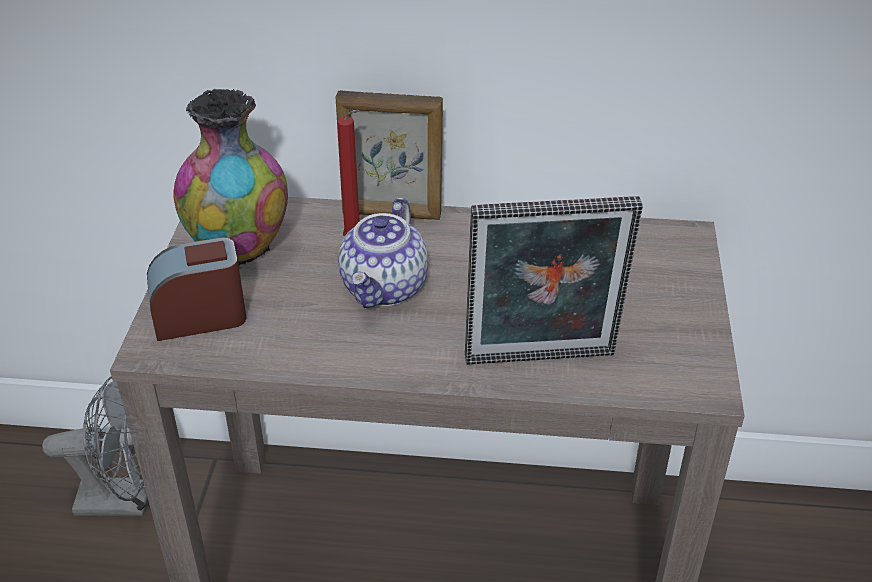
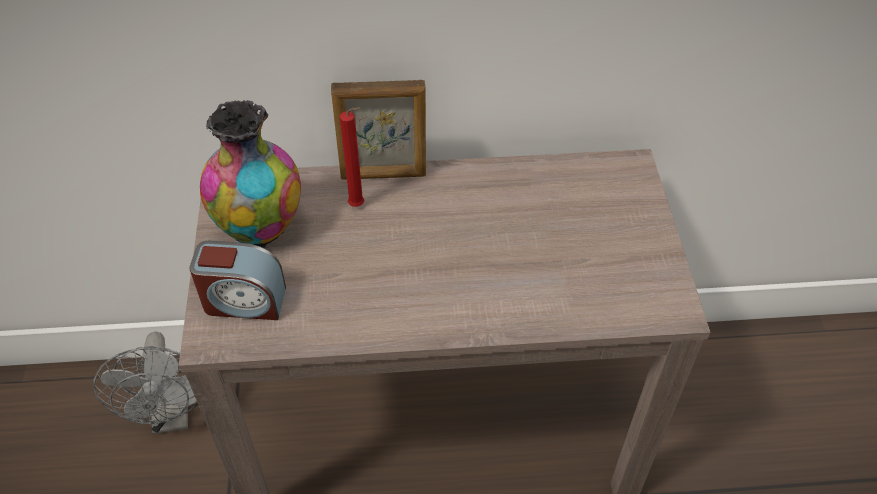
camera: 10 degrees left, 10 degrees up
grey fan [42,376,148,516] -> grey fan turned 90 degrees clockwise [93,331,198,434]
alarm clock [147,238,246,341] -> alarm clock turned 150 degrees counterclockwise [190,241,286,320]
teapot [338,197,428,308] -> none
picture frame [465,196,643,365] -> none

